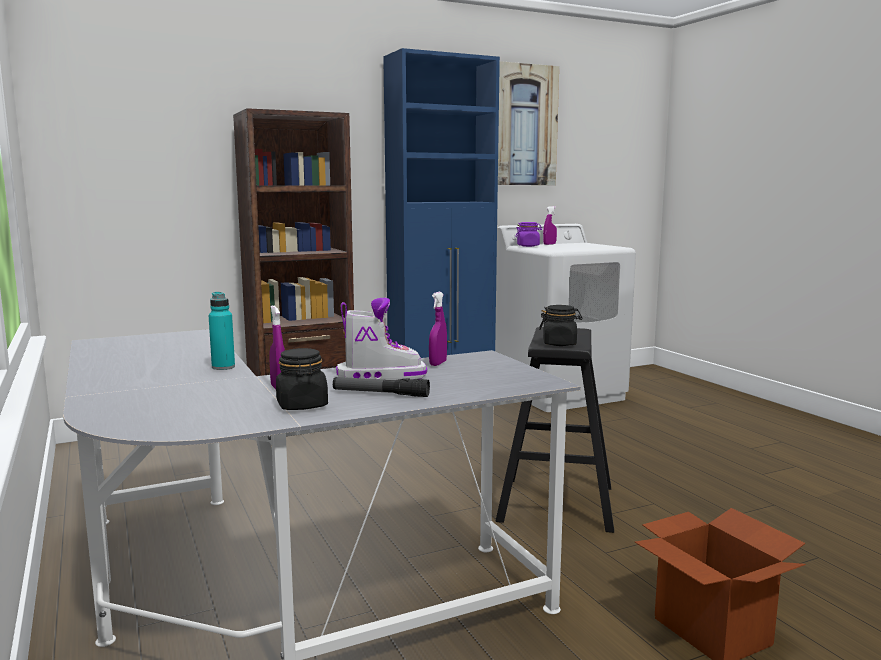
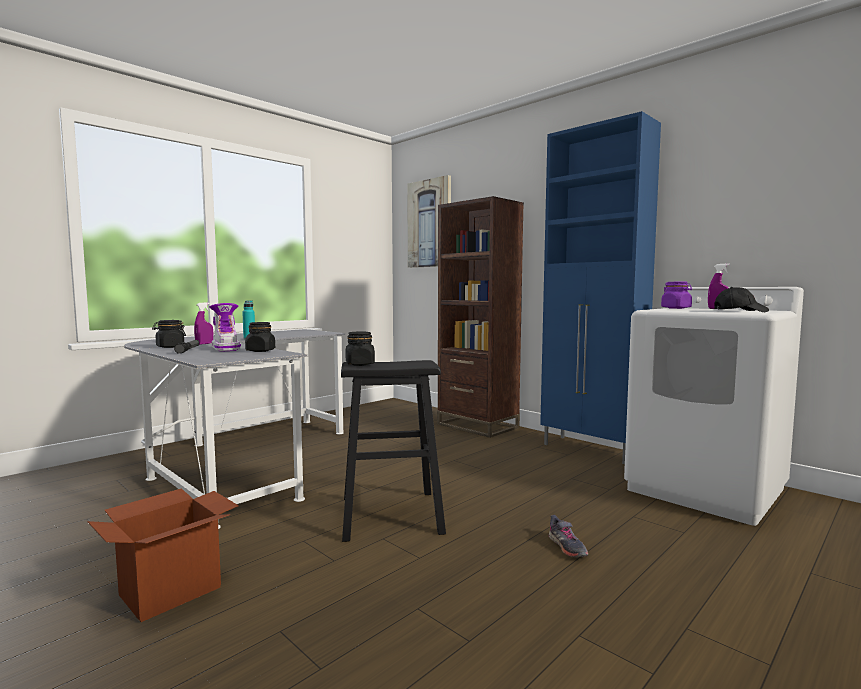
camera: 70 degrees right, 5 degrees down
purple spray bottle [429,292,447,366] -> black jar [245,322,275,352]
picture [498,61,559,185] -> picture moved to [407,175,451,268]
none -> grey shoe [549,515,588,557]
none -> black cap [714,287,769,312]

